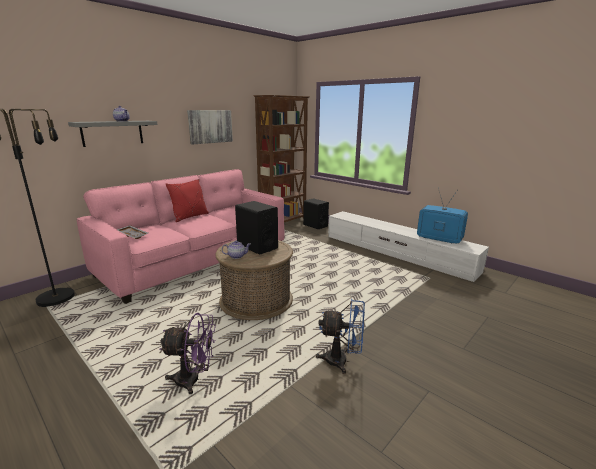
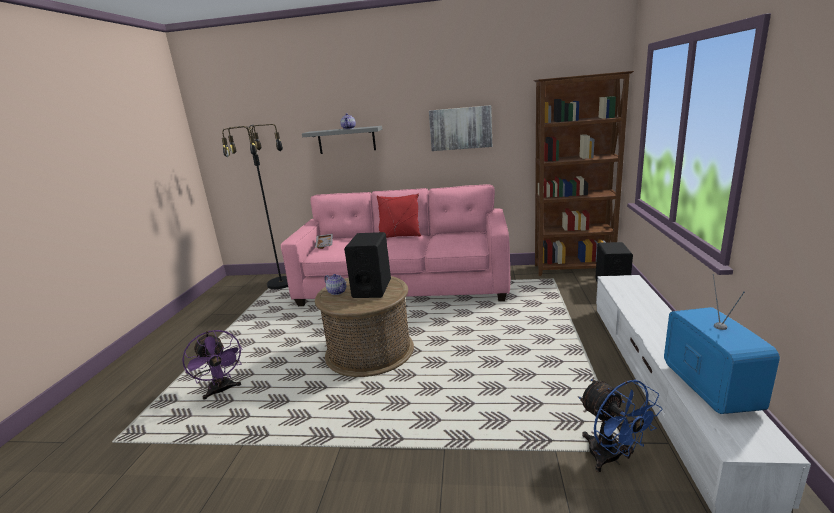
camera: 55 degrees right, 0 degrees up
blue fan [316,299,365,374] -> blue fan moved to [579,379,663,472]

